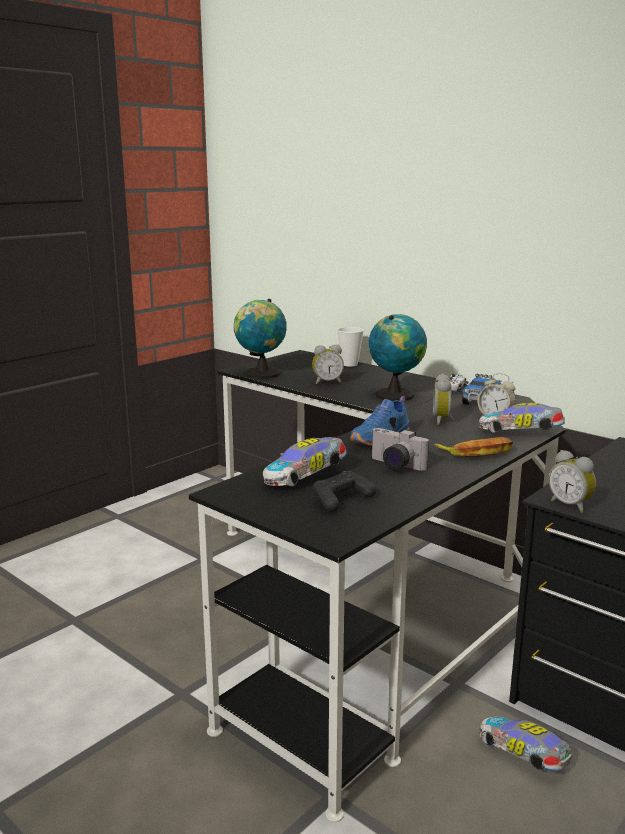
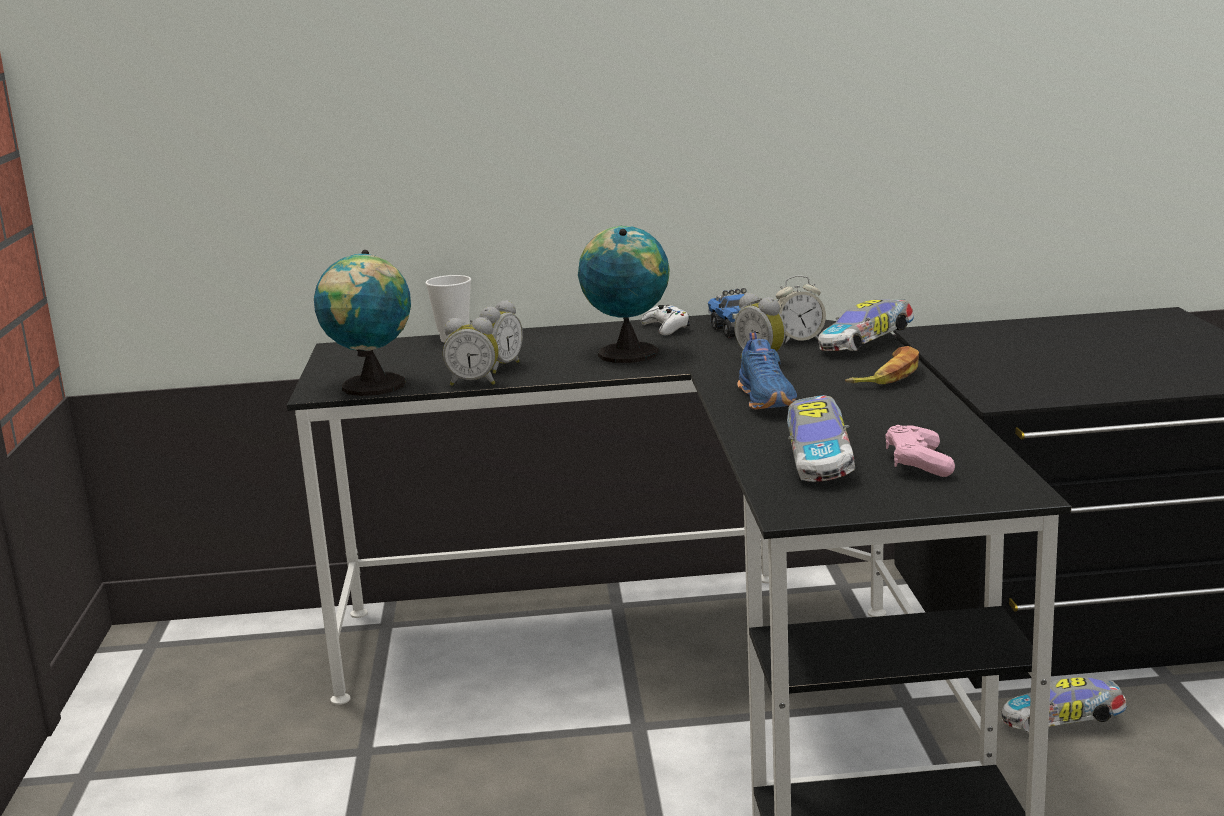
camera: 45 degrees left, 0 degrees up
black game controller [313,471,376,512] -> pink game controller [885,425,955,477]
camera [371,428,429,471] -> none
alarm clock [549,450,596,513] -> alarm clock moved to [443,317,498,386]

